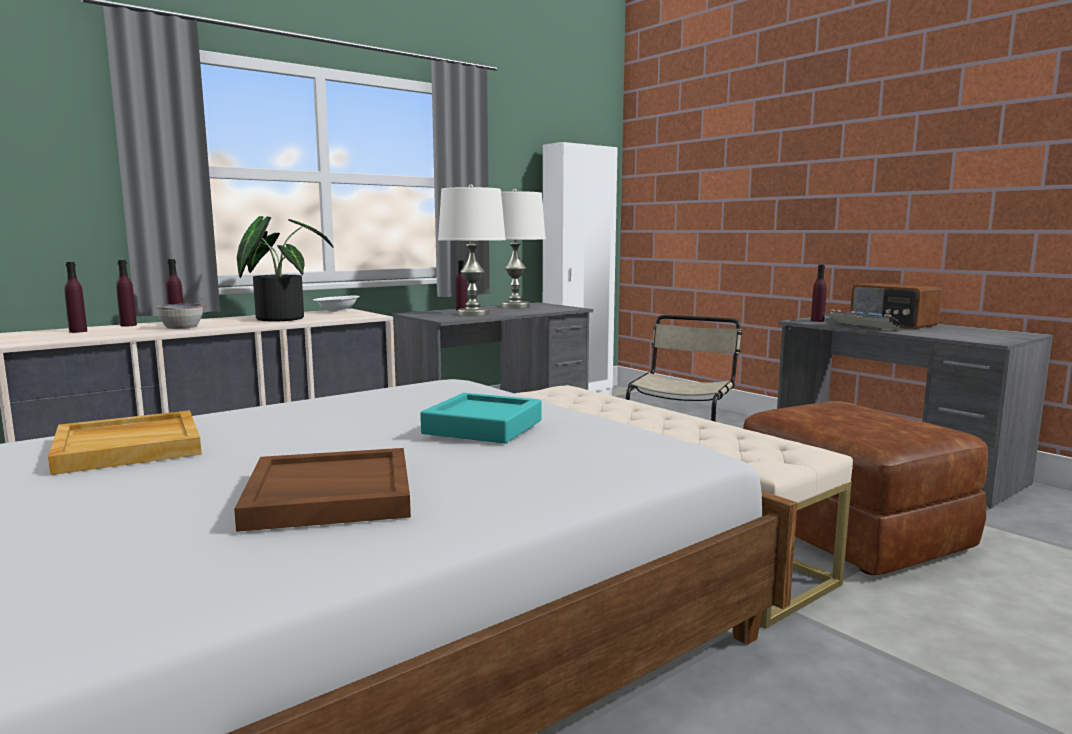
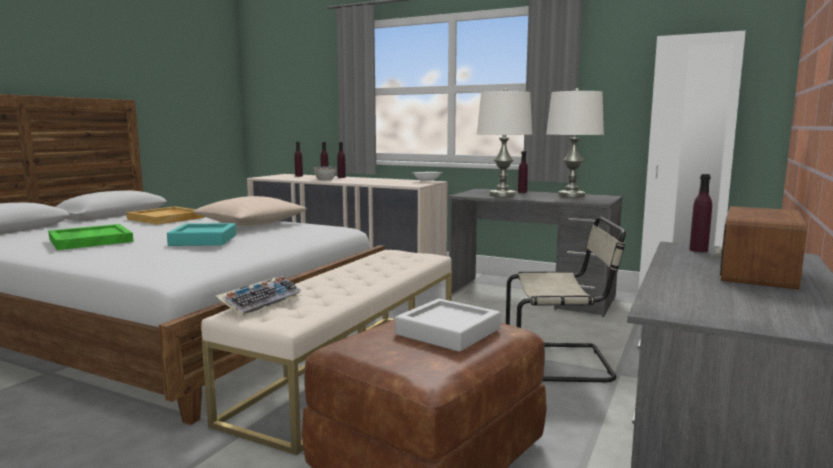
camera: 65 degrees right, 0 degrees up
brown tray [234,448,411,532] -> green tray [48,224,134,250]
potted plant [237,216,334,322] -> none
keyboard [824,309,903,330] -> keyboard moved to [216,276,302,318]
none -> beige pillow [193,196,307,226]
none -> grey tray [395,299,500,352]

